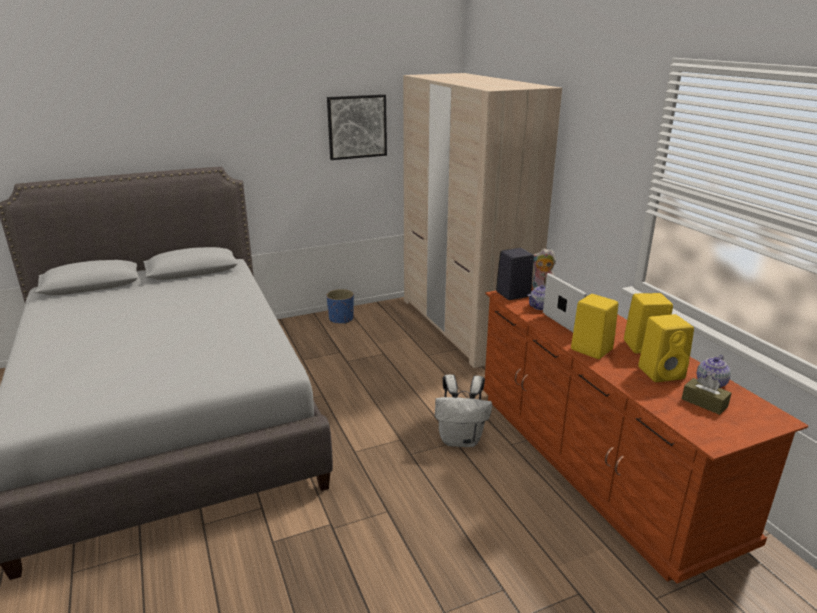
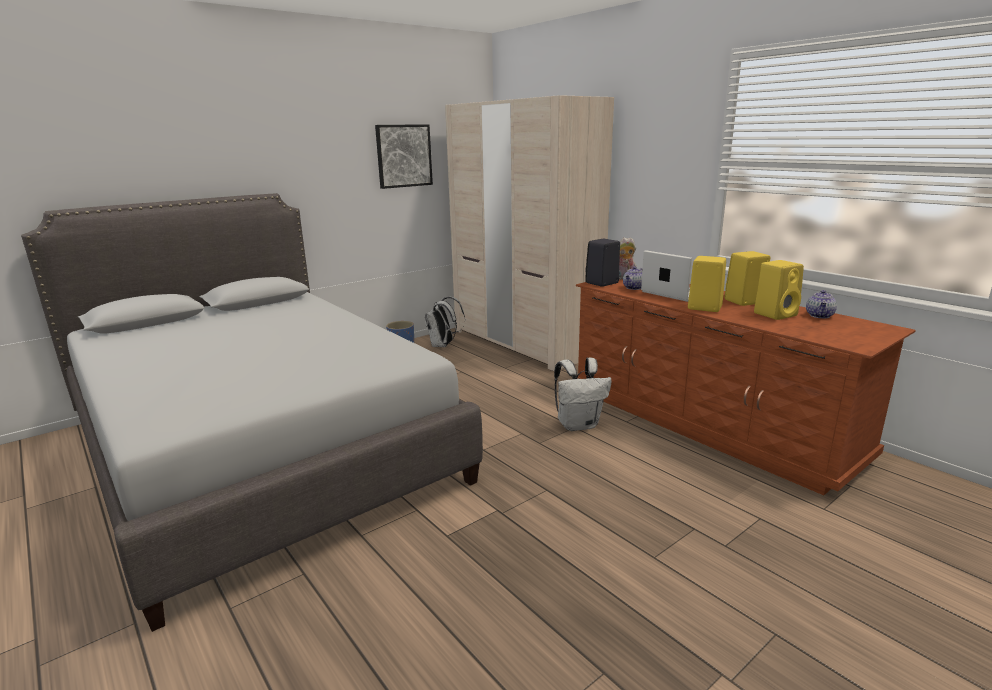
camera: 15 degrees left, 5 degrees down
brown tissue box [682,375,732,415] -> none
none -> white backpack [425,297,465,347]

